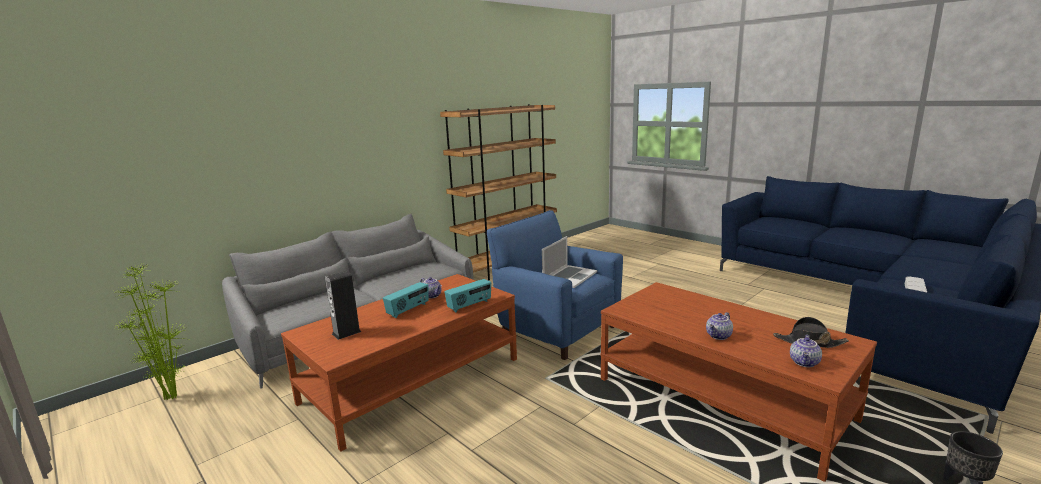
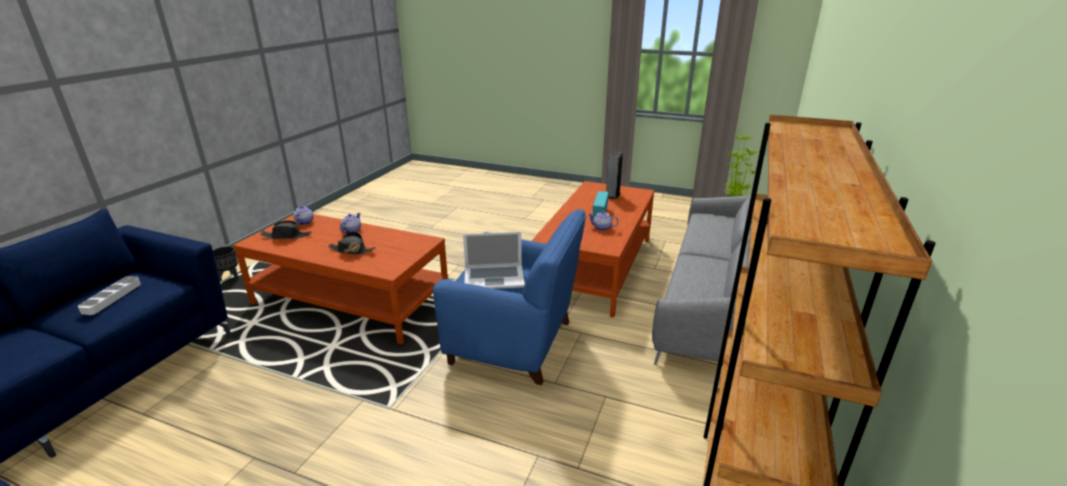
camera: 155 degrees right, 10 degrees up
radio [444,279,491,312] -> none
laptop [542,236,597,288] -> laptop turned 105 degrees counterclockwise [463,232,525,289]
none -> black hat [328,231,376,255]

